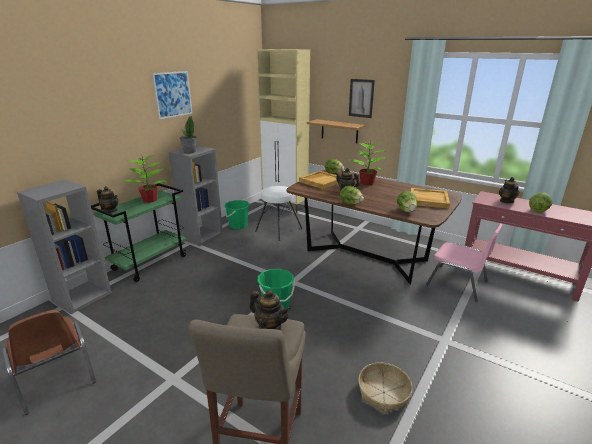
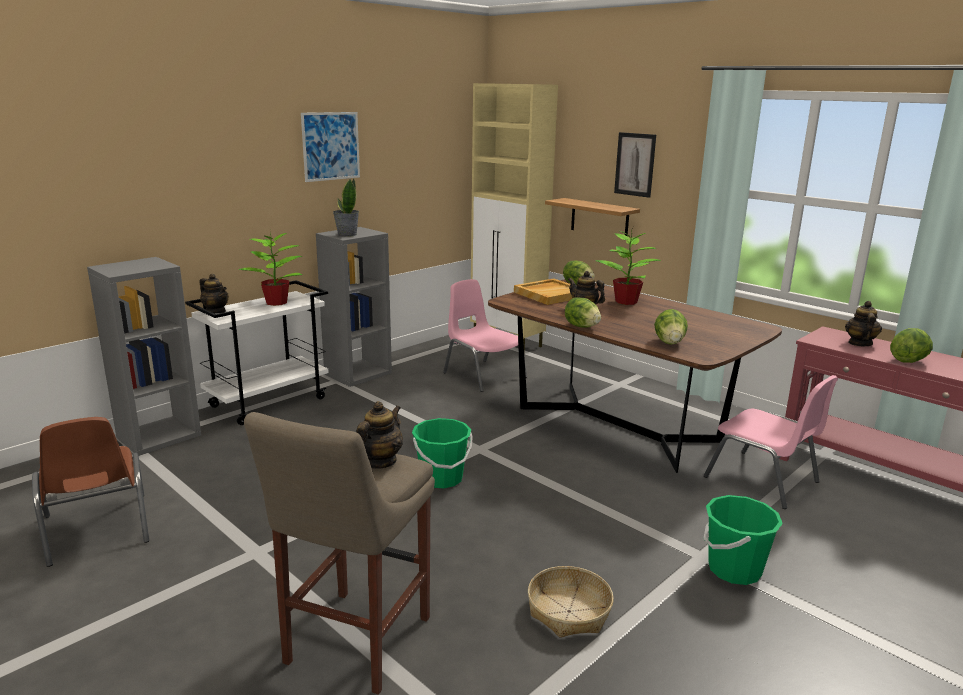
camera: 10 degrees right, 5 degrees down
green cart [91,183,187,282] -> white cart [185,280,329,425]
green bucket [224,200,250,229] -> green bucket moved to [703,495,783,585]
teapot [250,290,291,330] -> teapot turned 105 degrees counterclockwise [356,401,403,469]
white stool [255,186,302,241] -> pink chair [443,279,527,392]
beige tray [411,188,450,209] -> none

